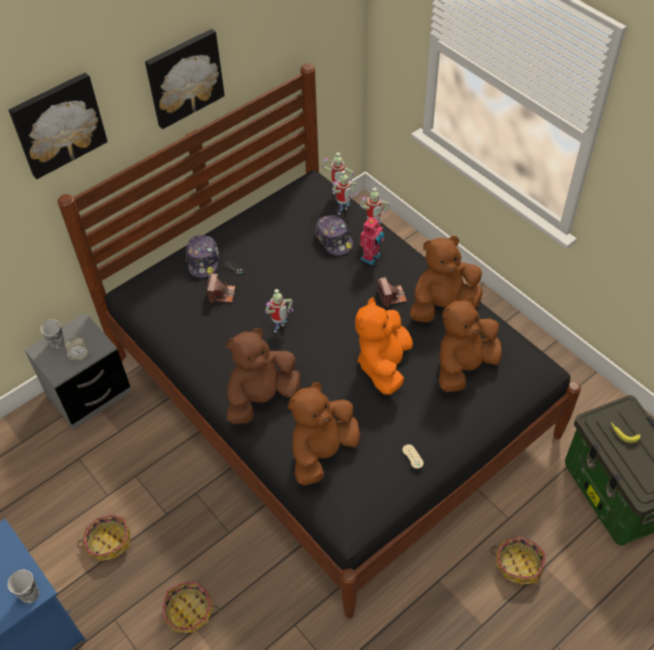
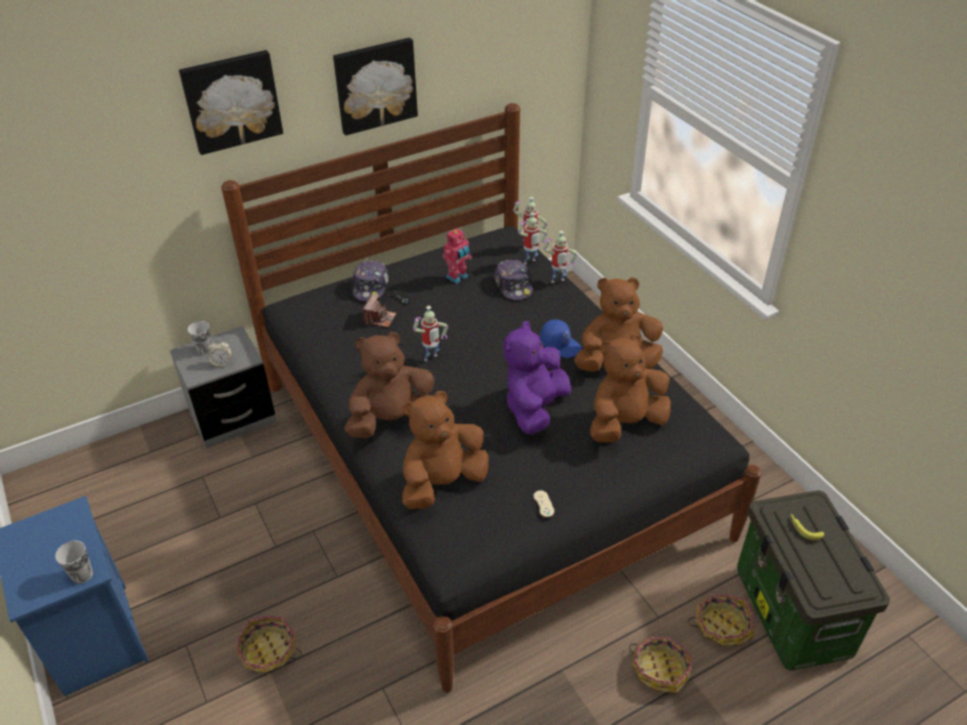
camera: 10 degrees right, 10 degrees down
basket [77,515,130,561] -> basket moved to [688,595,755,647]
orange plush toy [355,297,413,395] -> purple plush toy [503,321,571,434]
toy robot [360,217,385,265] -> toy robot moved to [443,228,472,284]
camera [377,277,407,307] -> blue cap [540,319,582,358]

